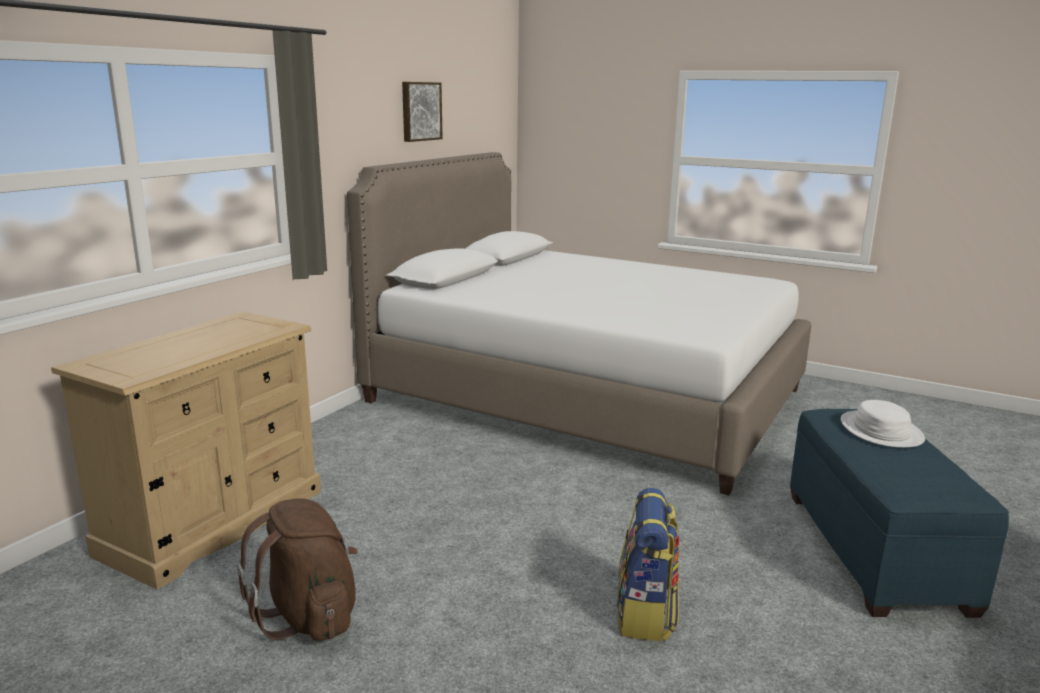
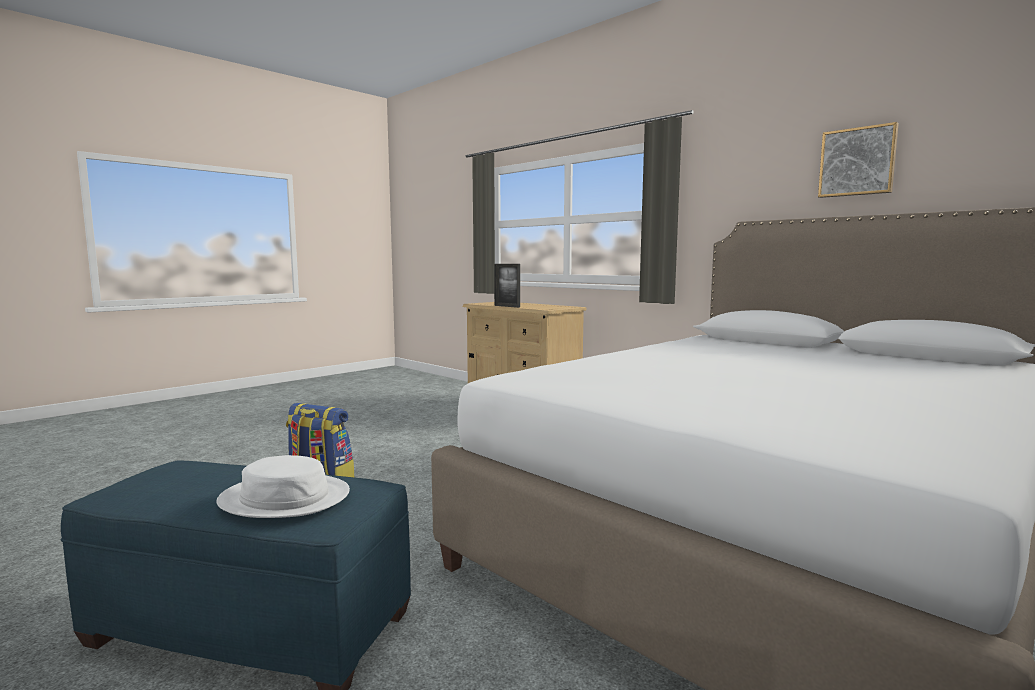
camera: 105 degrees right, 10 degrees down
brown backpack [237,498,358,641] -> none
none -> picture frame [494,264,520,308]

